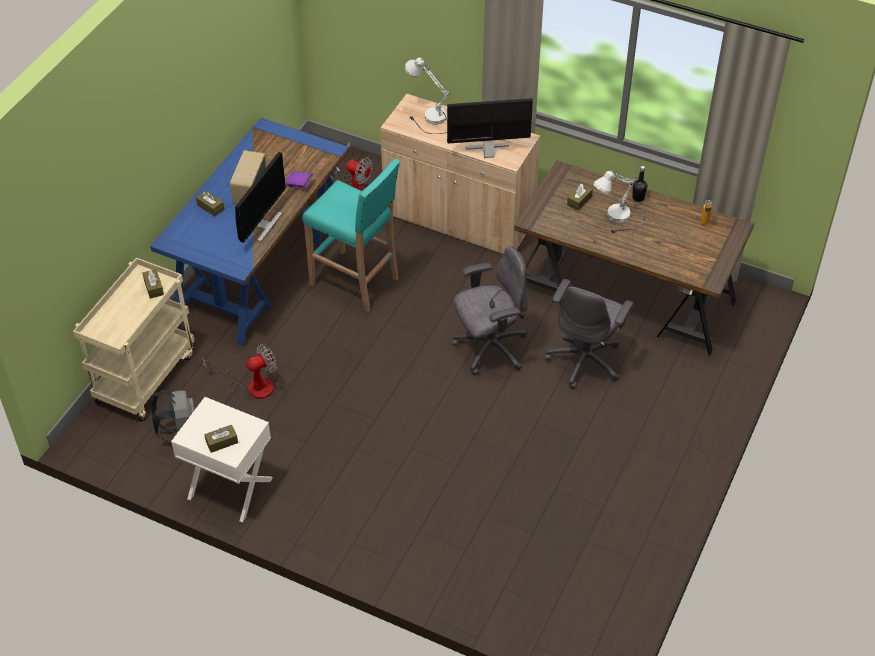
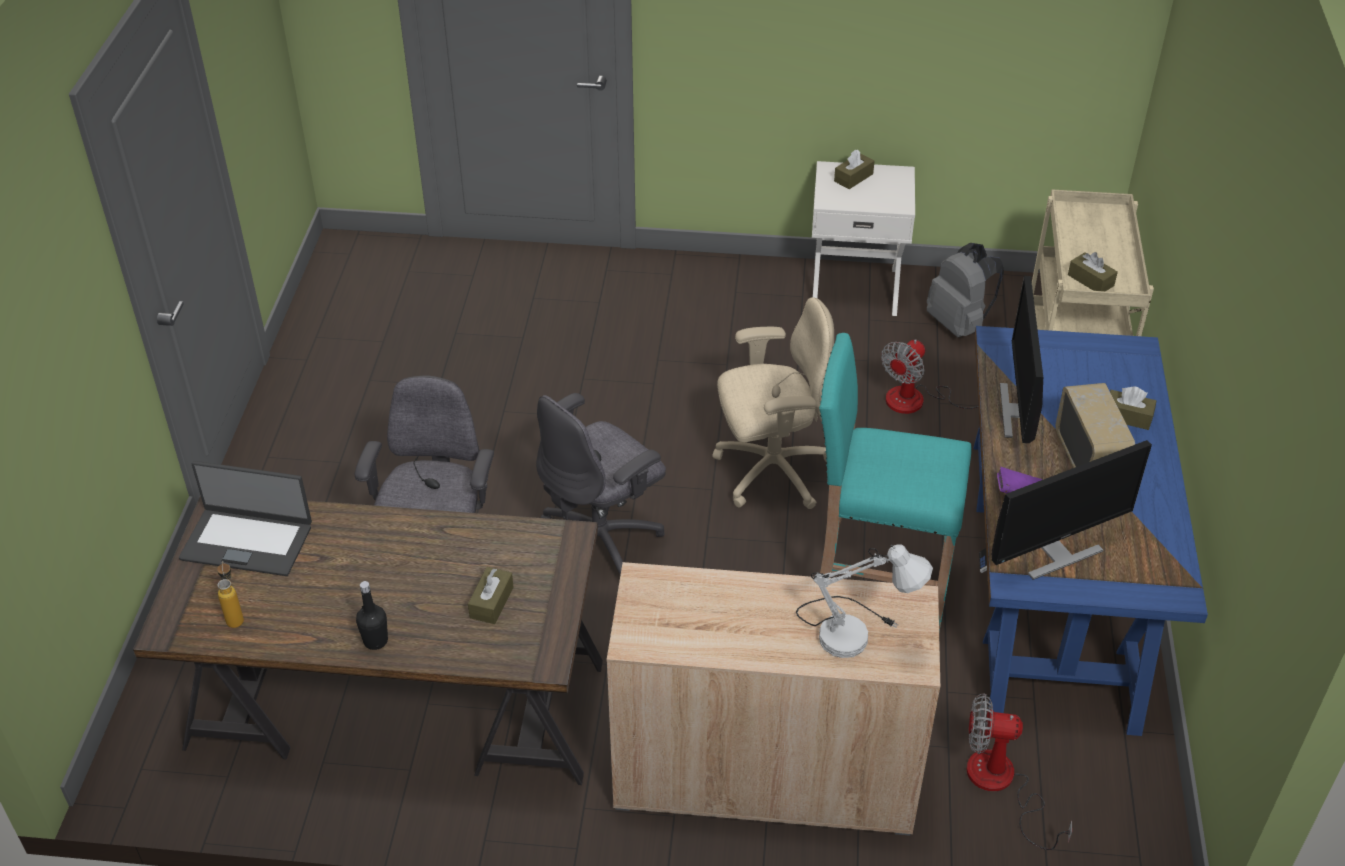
camera: 160 degrees right, 5 degrees down
monitor [447,98,533,158] -> monitor moved to [991,440,1152,580]
white table lamp [593,170,646,233] -> none
none -> laptop [179,461,312,576]
none -> beige office chair [712,297,834,509]

